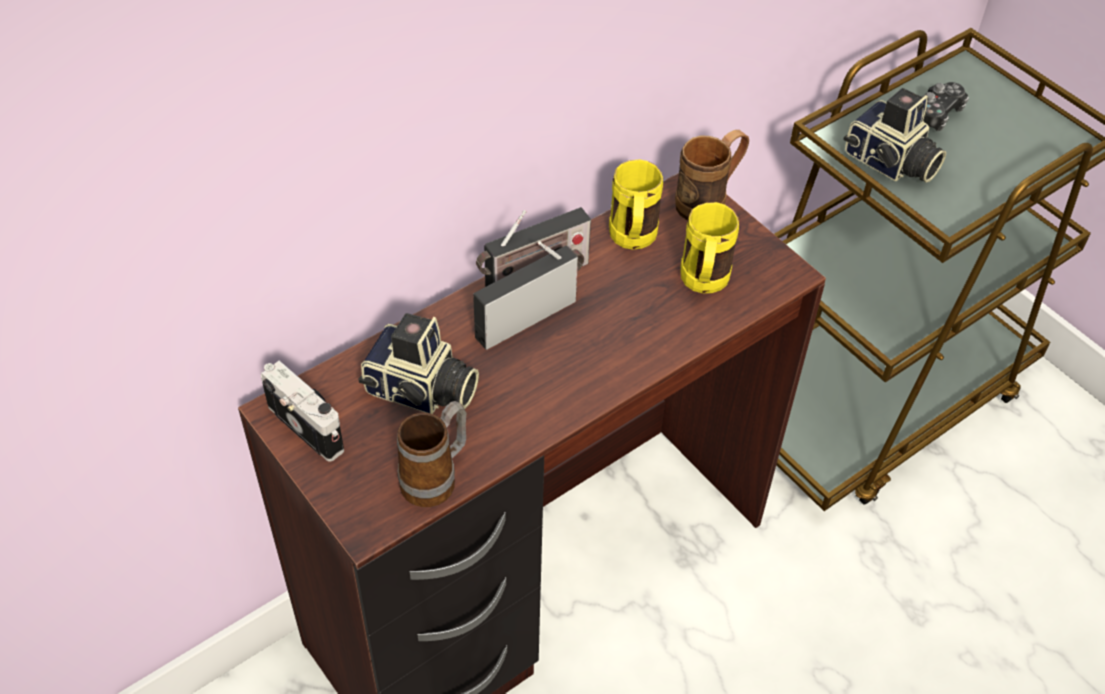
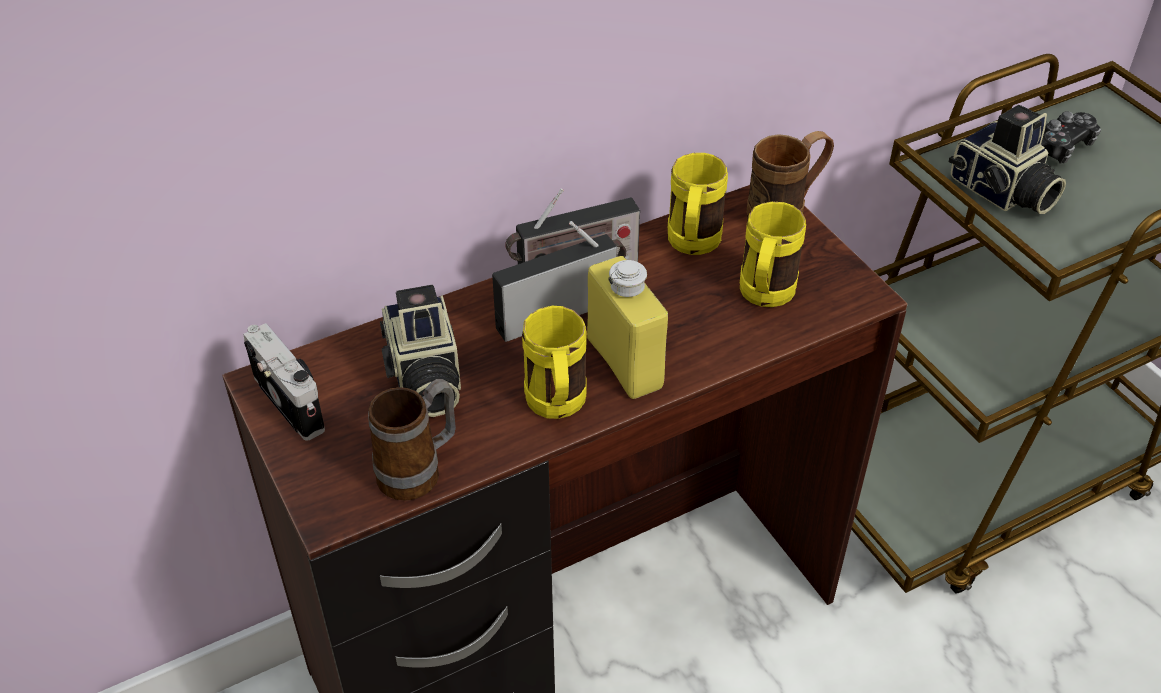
camera: 10 degrees right, 5 degrees down
camera [358,313,479,414] -> camera turned 45 degrees clockwise [380,285,461,417]
none -> yellow mug [522,306,587,419]
none -> yellow bottle [587,256,668,399]

